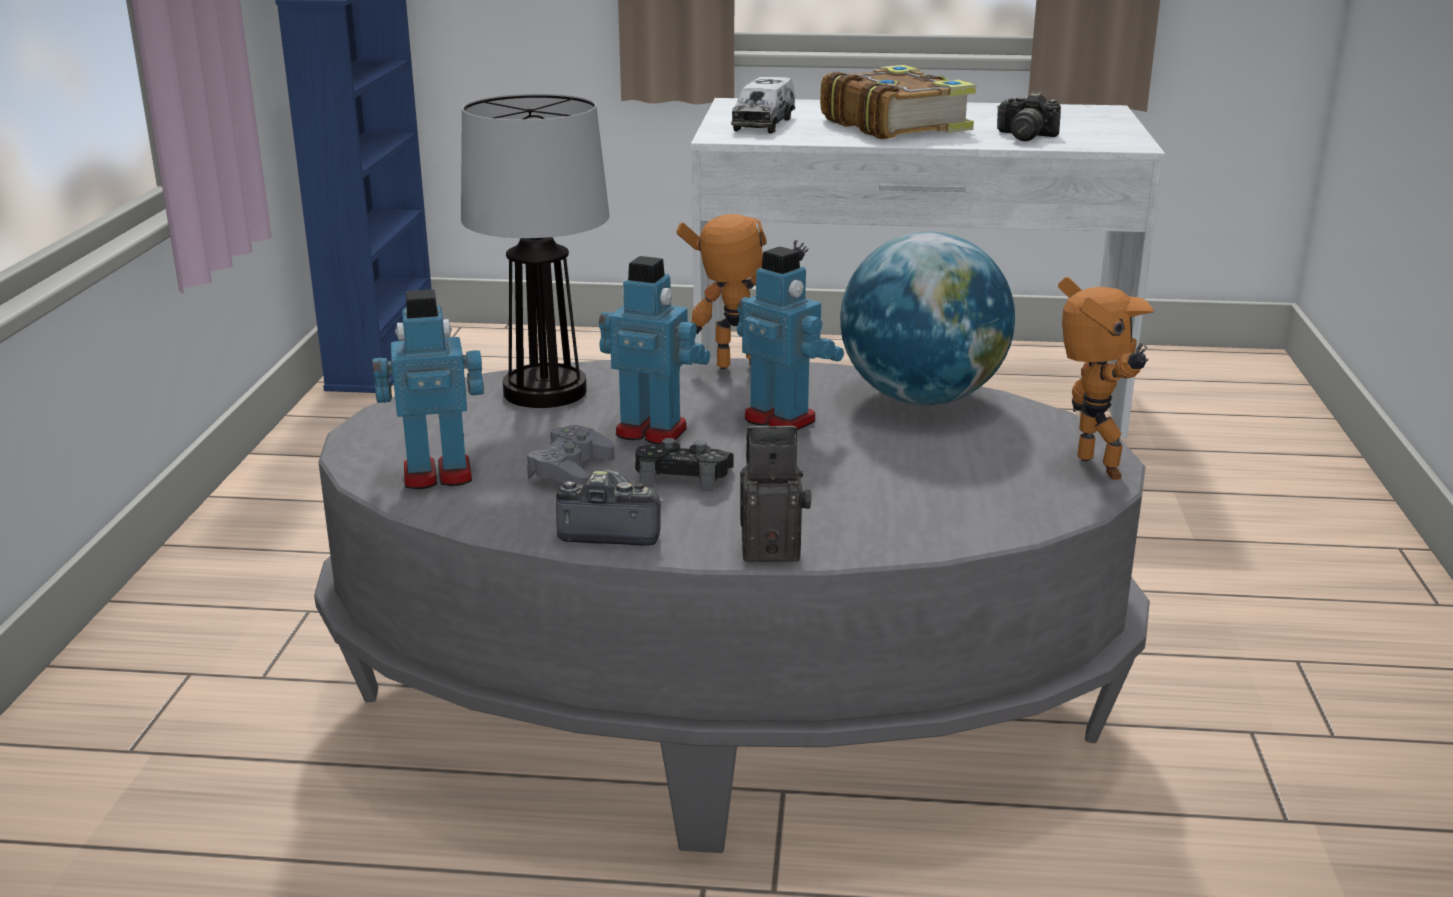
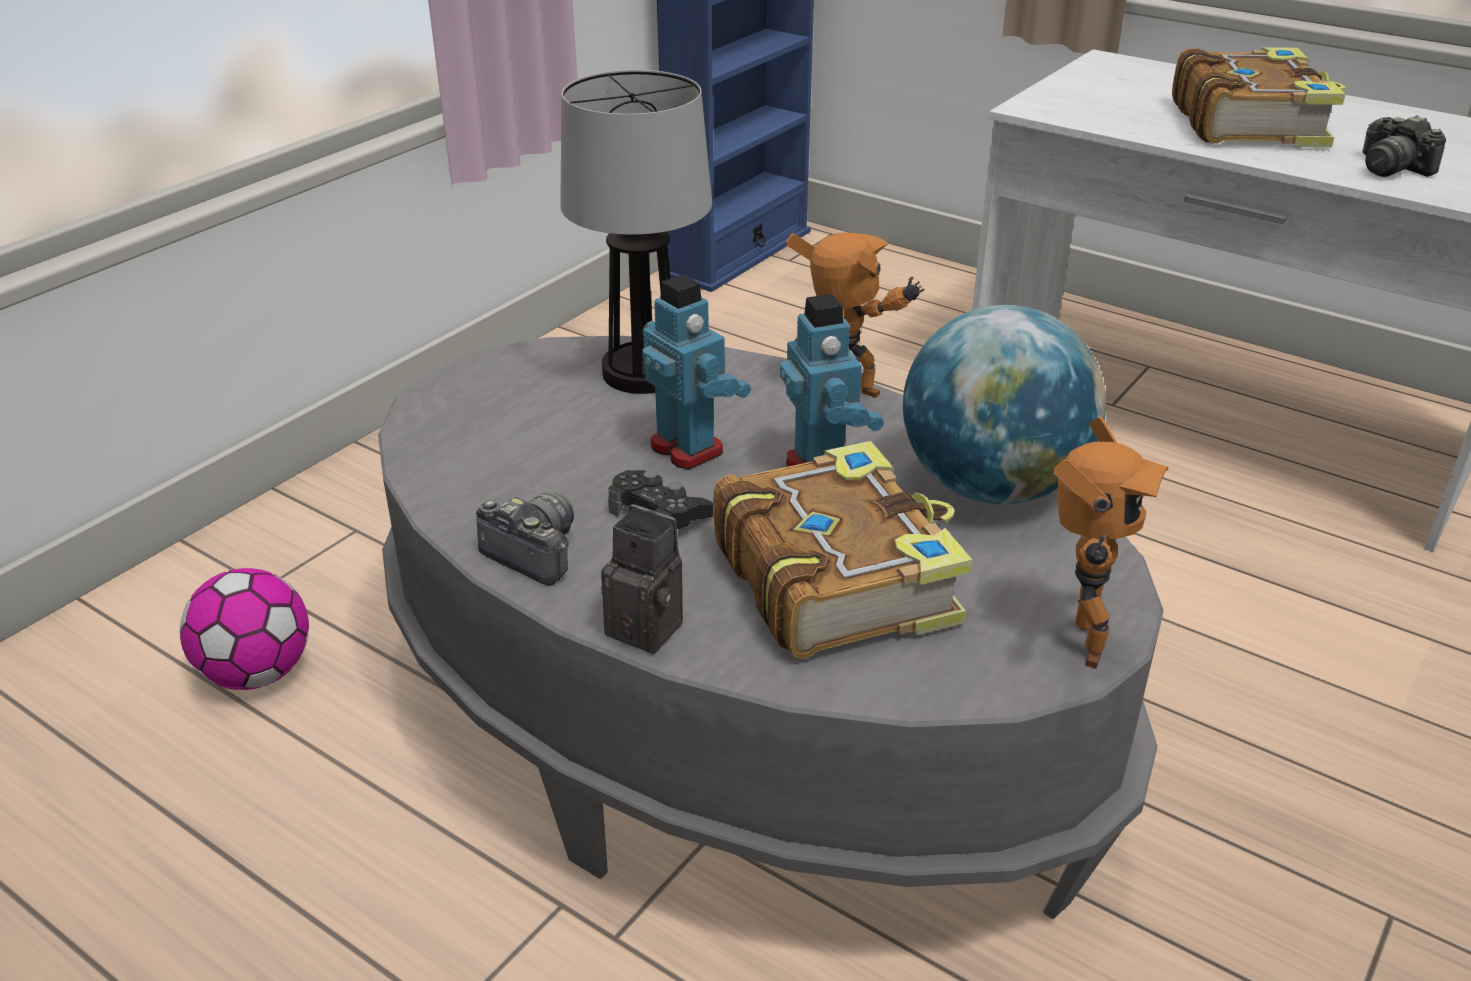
camera: 30 degrees right, 10 degrees up
toy robot [372,289,484,489] -> none
grey game controller [527,425,614,485] -> none
toy truck [731,77,795,133] -> none
none -> football [180,568,309,690]
none -> book [713,441,973,659]

